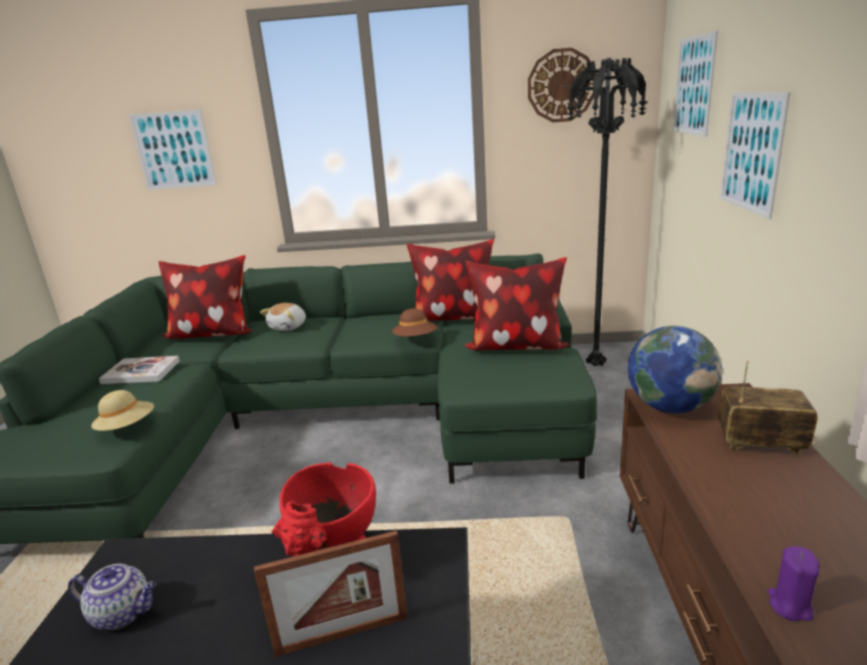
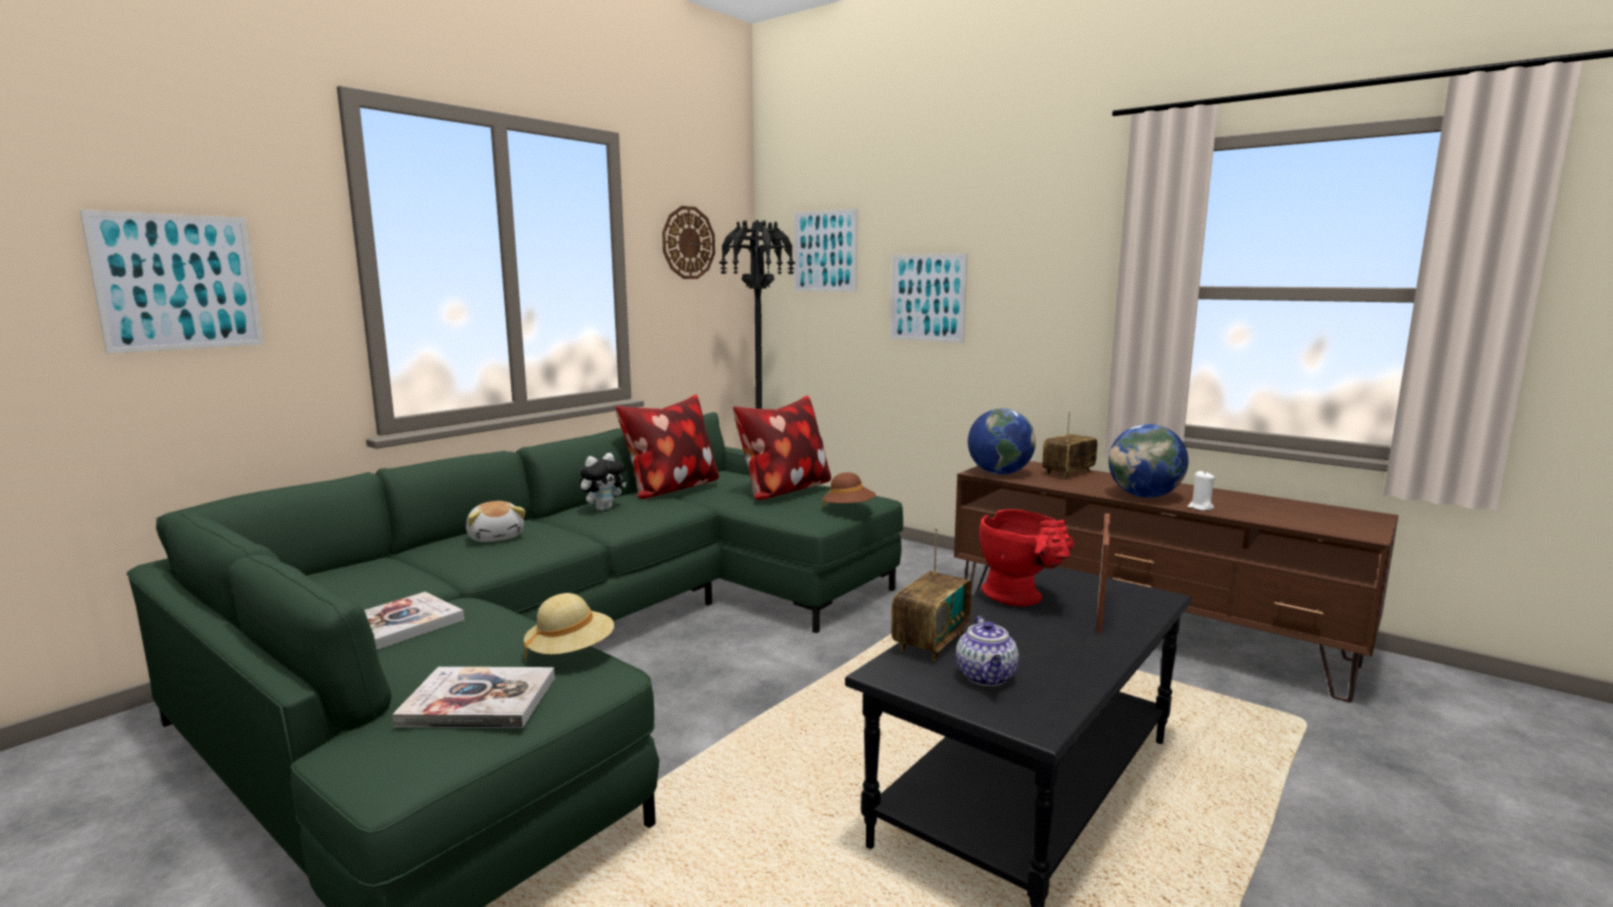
camera: 55 degrees left, 10 degrees down
teapot [68,564,156,630] -> teapot turned 135 degrees clockwise [956,616,1019,686]
pillow [158,255,252,339] -> none
brown hat [392,308,437,336] -> brown hat moved to [822,472,876,506]
purple candle [768,546,820,621] -> white candle [1187,471,1215,511]
none -> book [392,667,555,728]
none -> plush toy [579,453,626,511]
none -> radio [891,528,972,661]
none -> globe [1108,424,1188,498]

